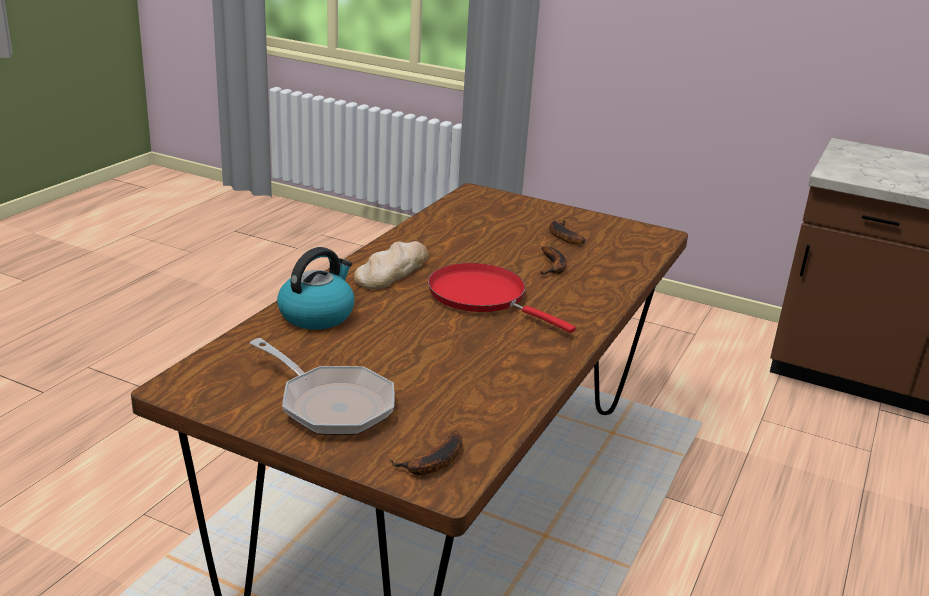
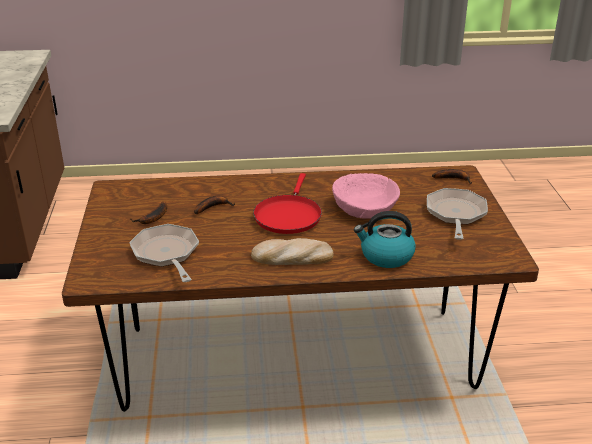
camera: 120 degrees left, 5 degrees up
none -> frying pan [129,224,199,282]
none -> pink bowl [332,173,400,219]

